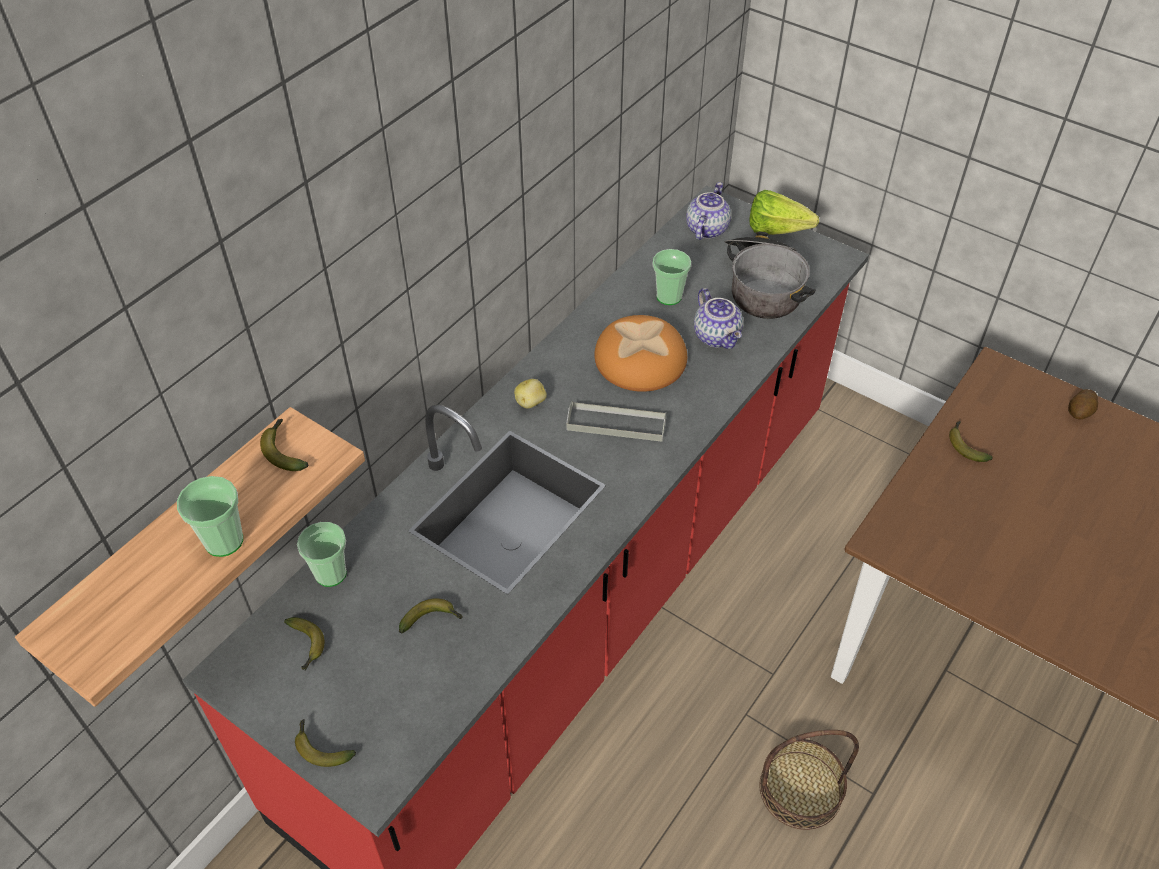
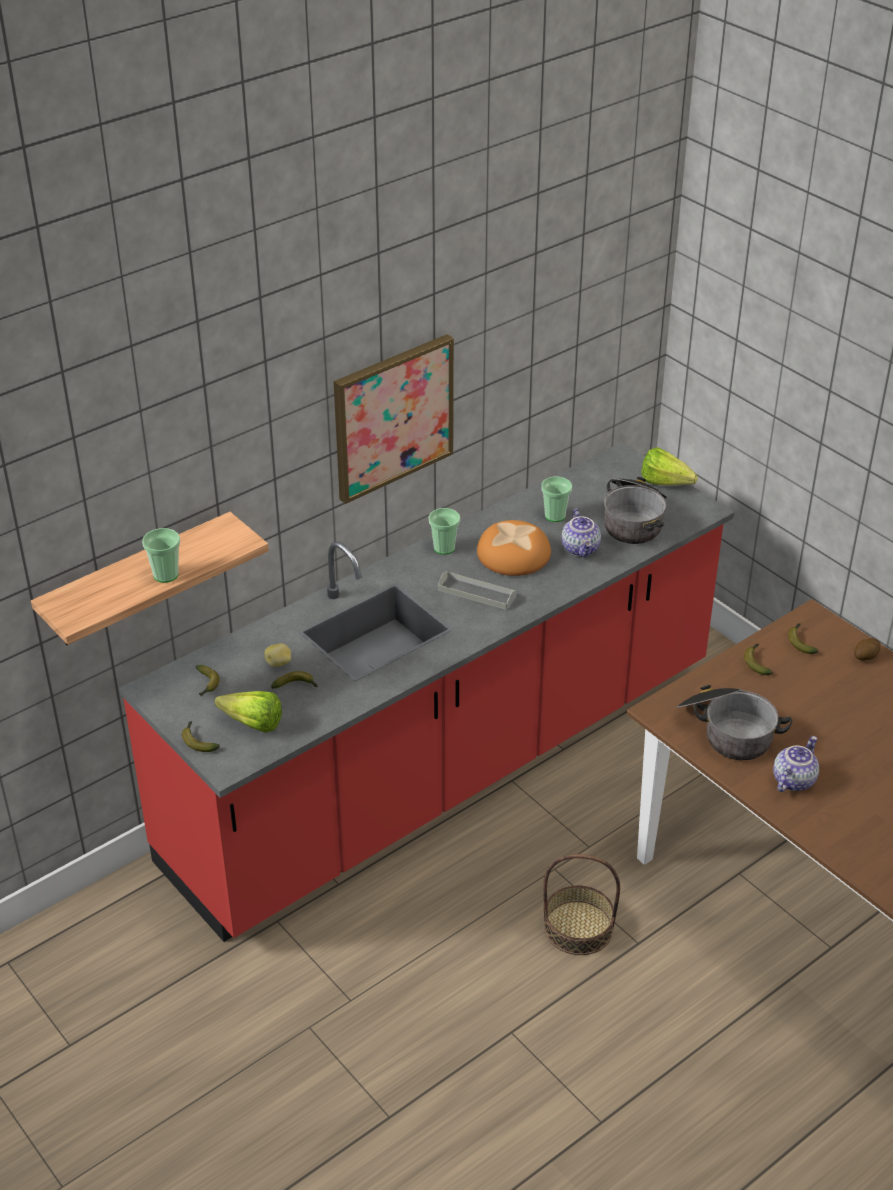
camera: 15 degrees right, 10 degrees down
banana [260,419,309,471] -> banana moved to [788,624,818,654]
cup [297,522,347,587] -> cup moved to [429,508,460,555]
potato [514,379,547,408] -> potato moved to [264,643,291,667]
teapot [686,182,731,240] -> teapot moved to [773,736,819,792]
none -> lettuce [215,691,282,733]
none -> picture [334,334,454,504]
none -> cooking pot [676,685,793,760]

